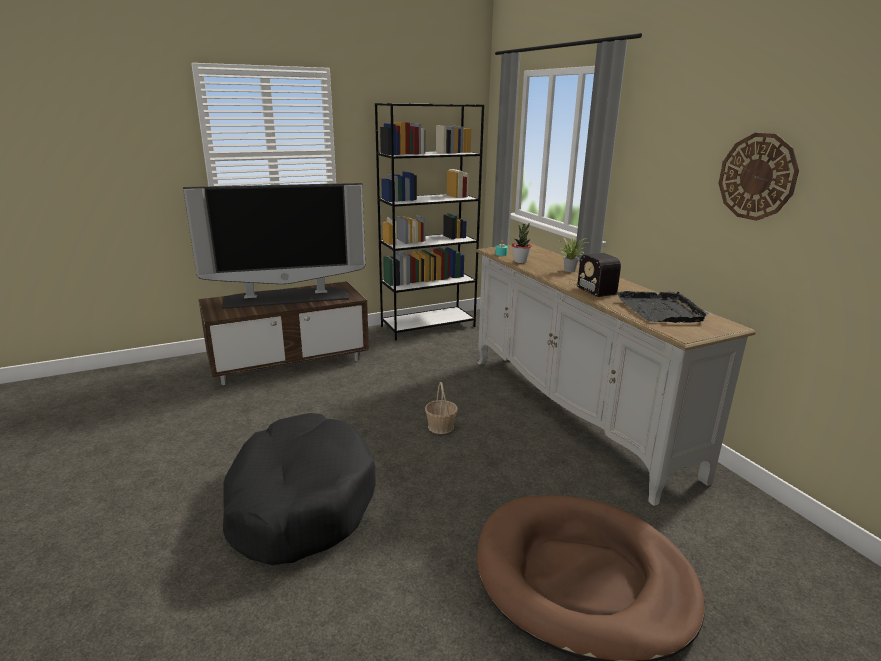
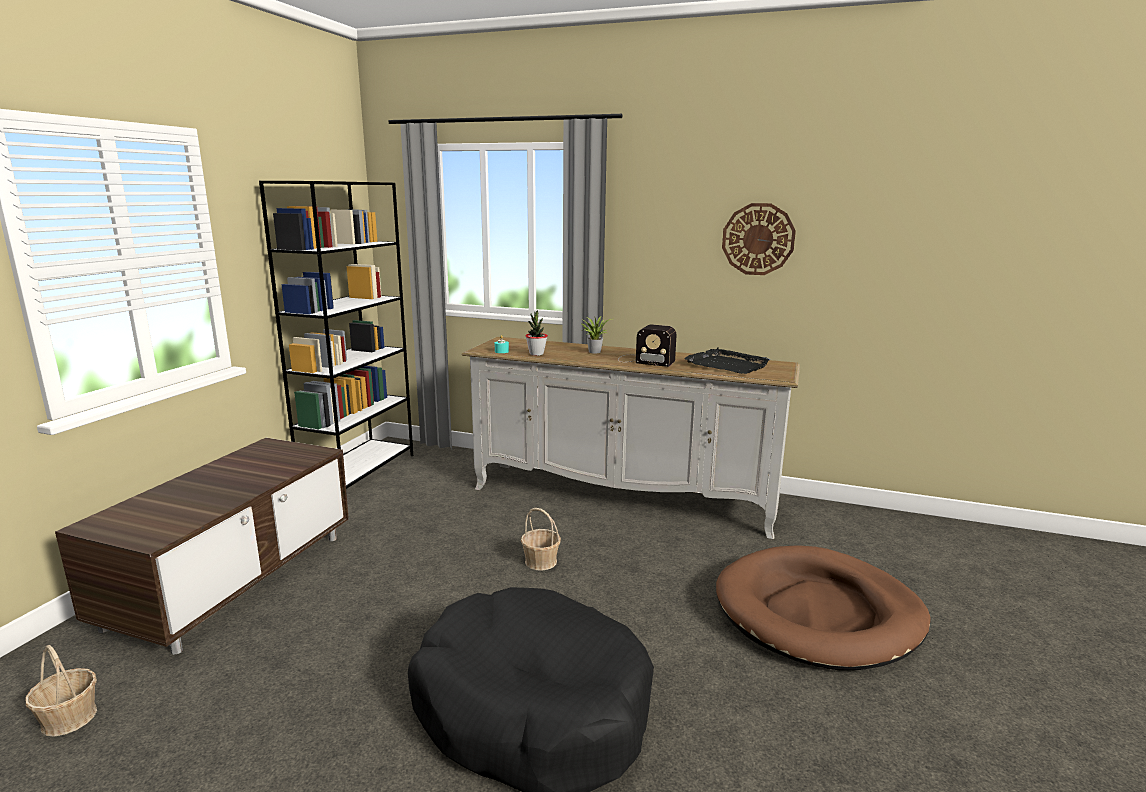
camera: 45 degrees left, 5 degrees down
television [183,183,365,309] -> none
none -> basket [25,645,97,737]

